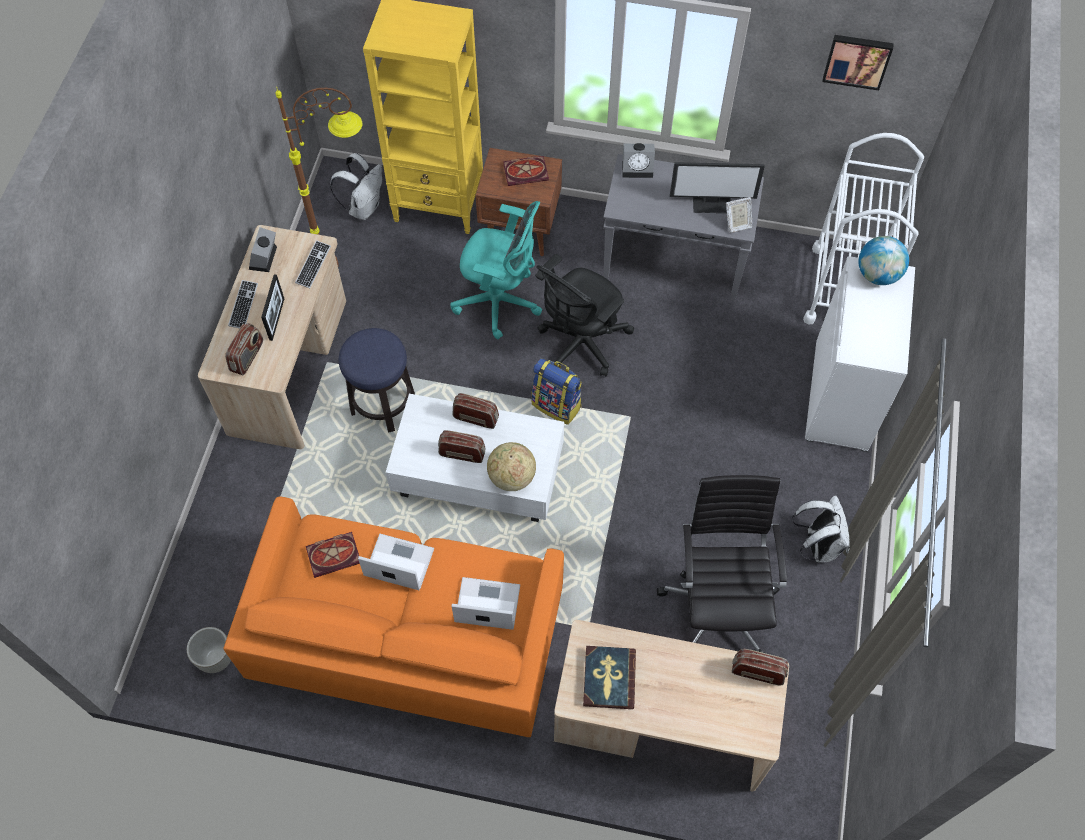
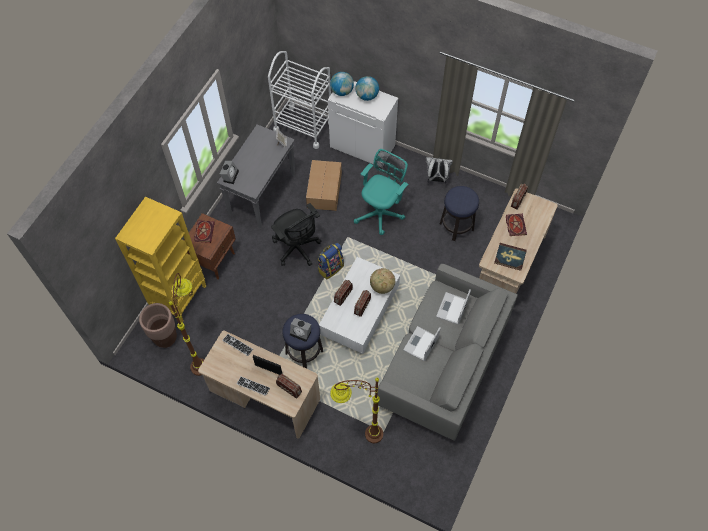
camera: 75 degrees left, 0 degrees up
grey planter [187,627,231,673] -> none
orange sofa [224,497,564,737] -> grey sofa [377,264,518,441]
alarm clock [249,227,277,272] -> alarm clock moved to [290,318,311,342]
book [306,532,360,578] -> book moved to [506,214,527,236]
white backpack [330,153,382,220] -> brown planter [139,303,177,348]
turquoise office chair [450,201,542,339] -> turquoise office chair moved to [354,149,408,235]
black office chair [657,475,787,653] -> stool [440,186,479,241]
monitor [670,162,765,213] -> none
picture [822,35,894,91] -> none
none -> cardboard box [306,160,342,211]
none -> brown floor lamp [330,377,383,443]
none -> globe [355,76,379,101]

